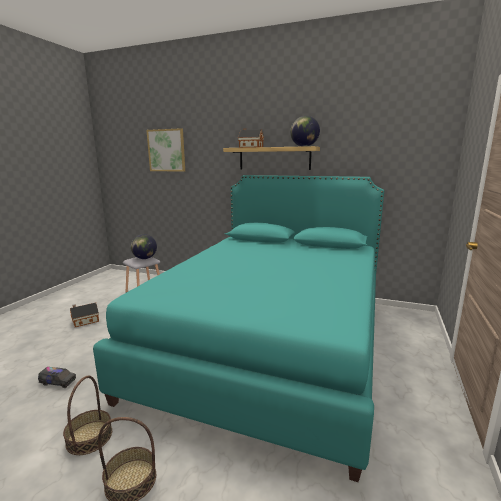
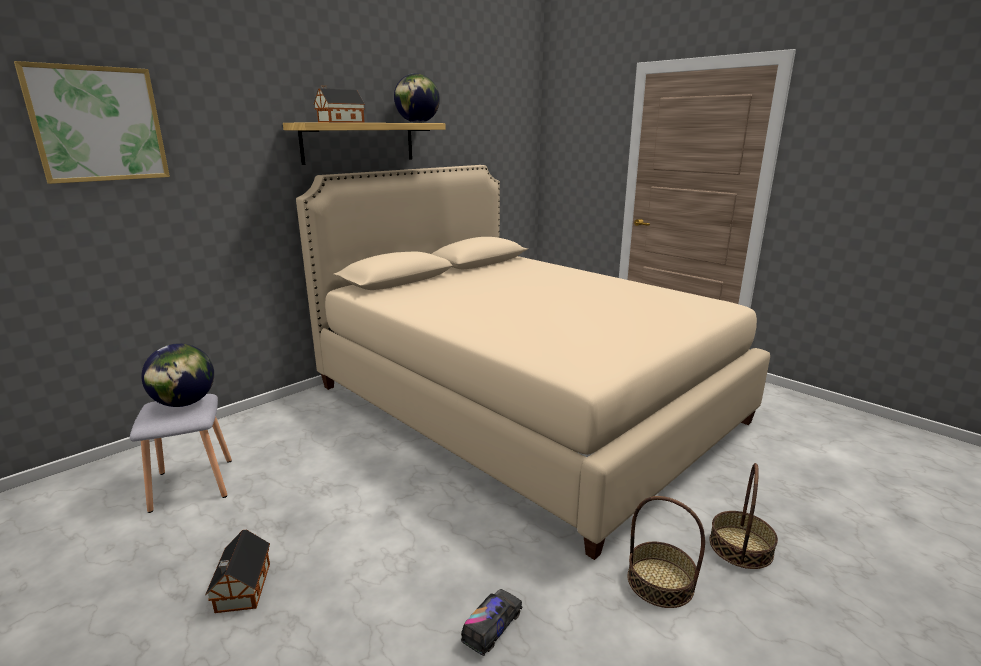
camera: 65 degrees left, 5 degrees up
turquoise bed [93,175,384,482] -> beige bed [296,165,770,560]

